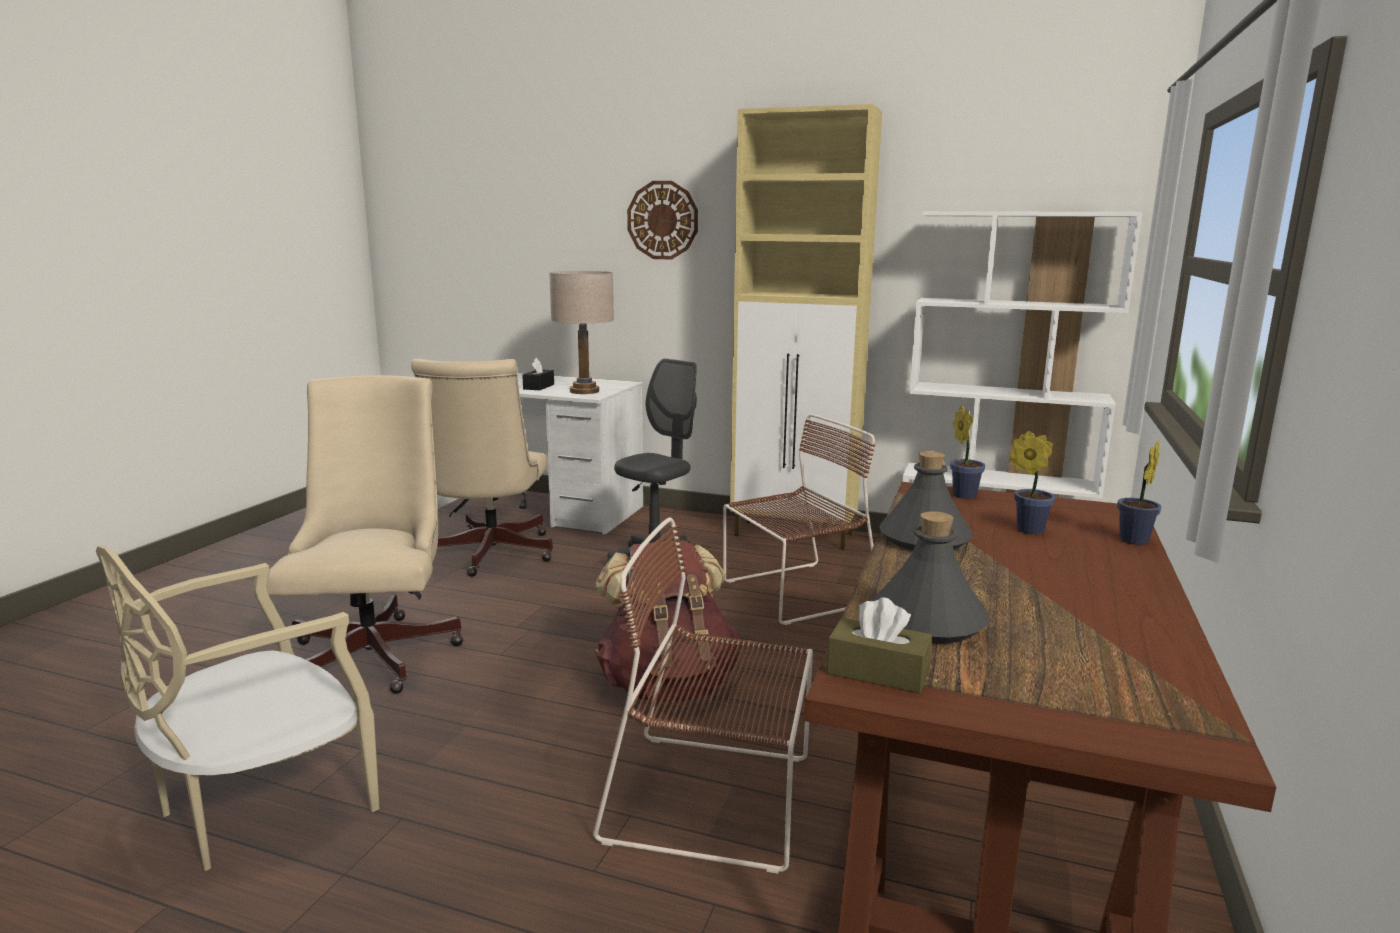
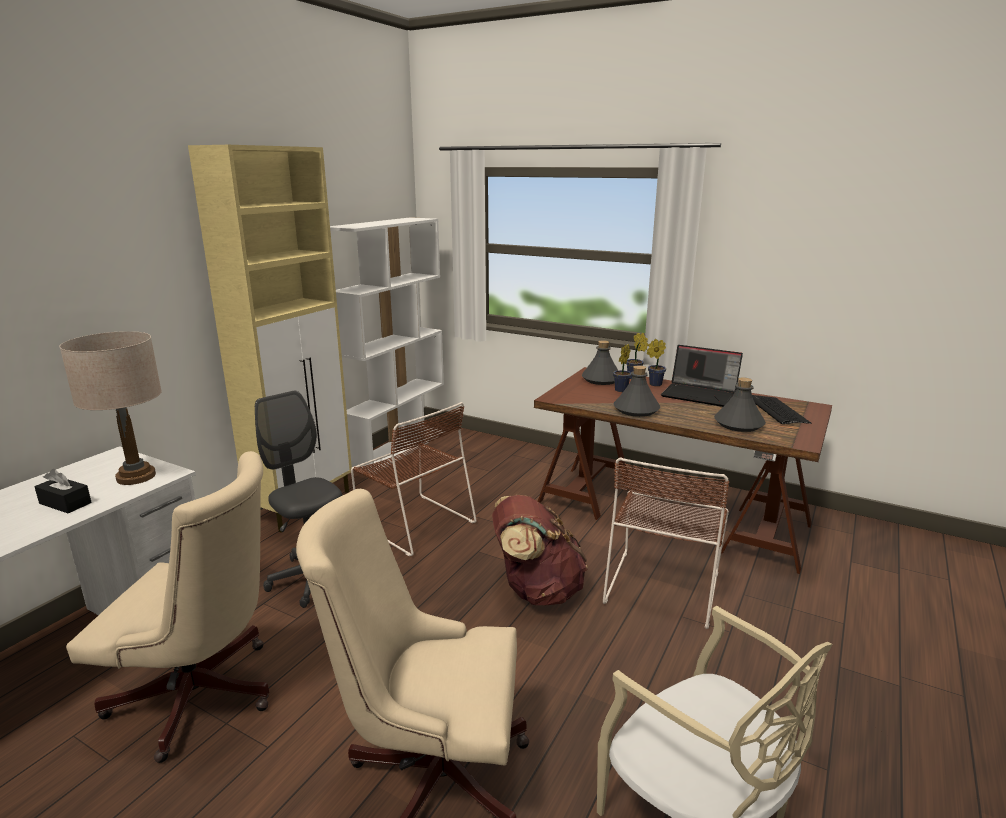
camera: 80 degrees left, 5 degrees up
wall clock [627,181,698,260] -> none
brown chair [723,414,875,625] -> brown chair turned 150 degrees clockwise [351,402,477,556]
brown tissue box [827,597,932,693] -> none
potted plant [950,405,985,499] -> potted plant moved to [647,339,666,386]
none -> grey bottle [582,340,618,385]
none -> laptop [661,345,743,407]
none -> keyboard [752,395,811,424]

